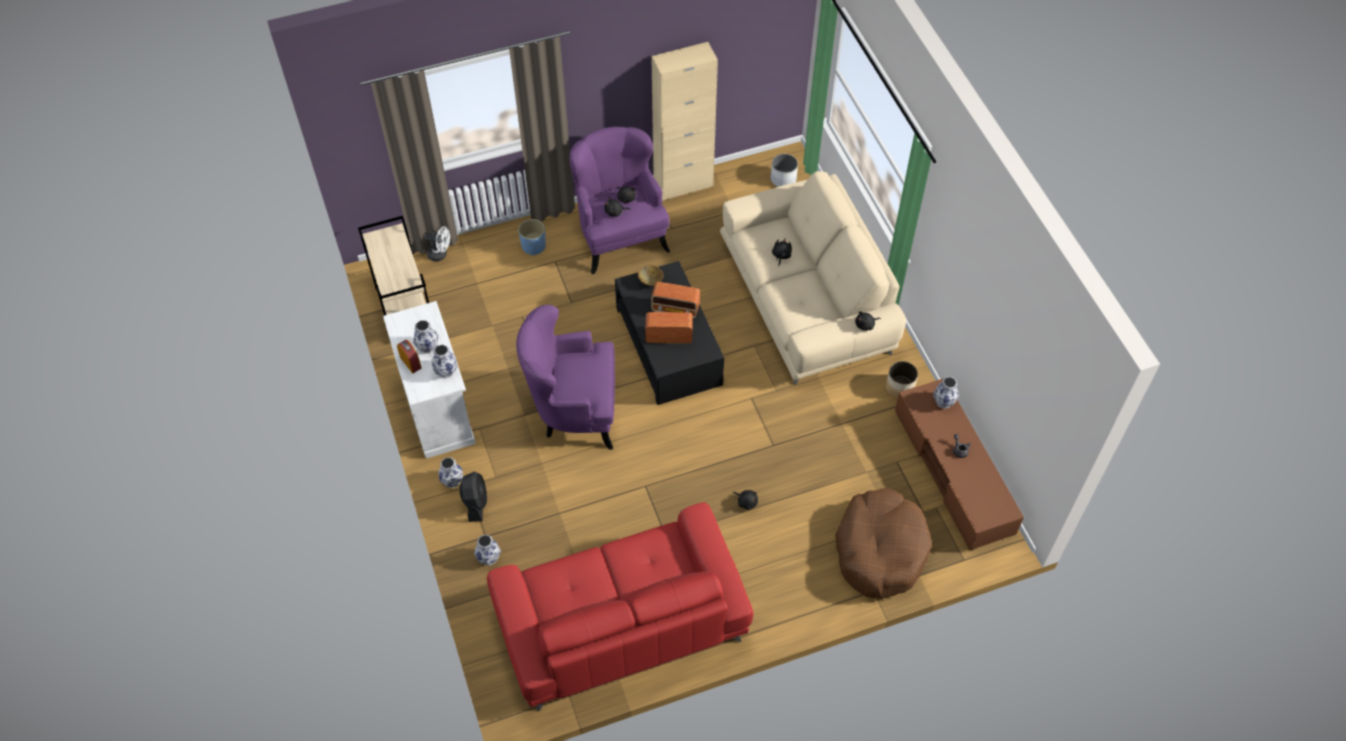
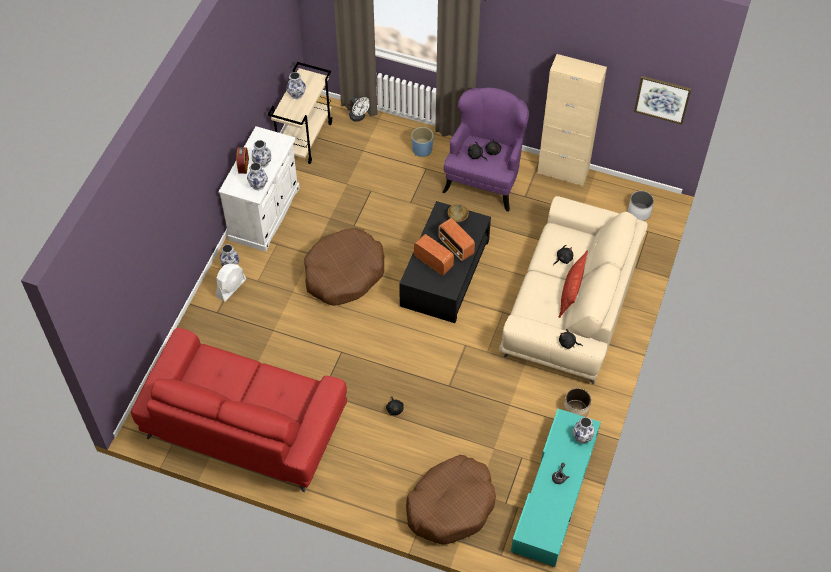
camera: 40 degrees right, 0 degrees up
black fan [460,472,487,522] -> white fan [216,264,246,302]
vase [474,535,501,566] -> vase moved to [286,72,306,100]
purple armchair [516,305,615,450] -> brown dog bed [304,228,384,306]
brown tv stand [895,378,1024,550] -> turquoise tv stand [511,409,601,567]
none -> pillow [559,250,588,318]
none -> picture [634,76,691,125]

